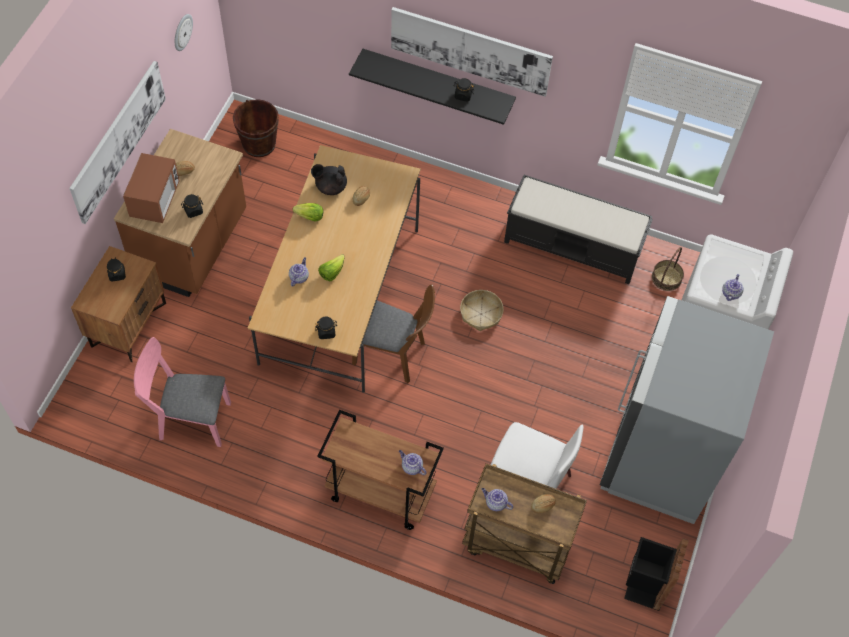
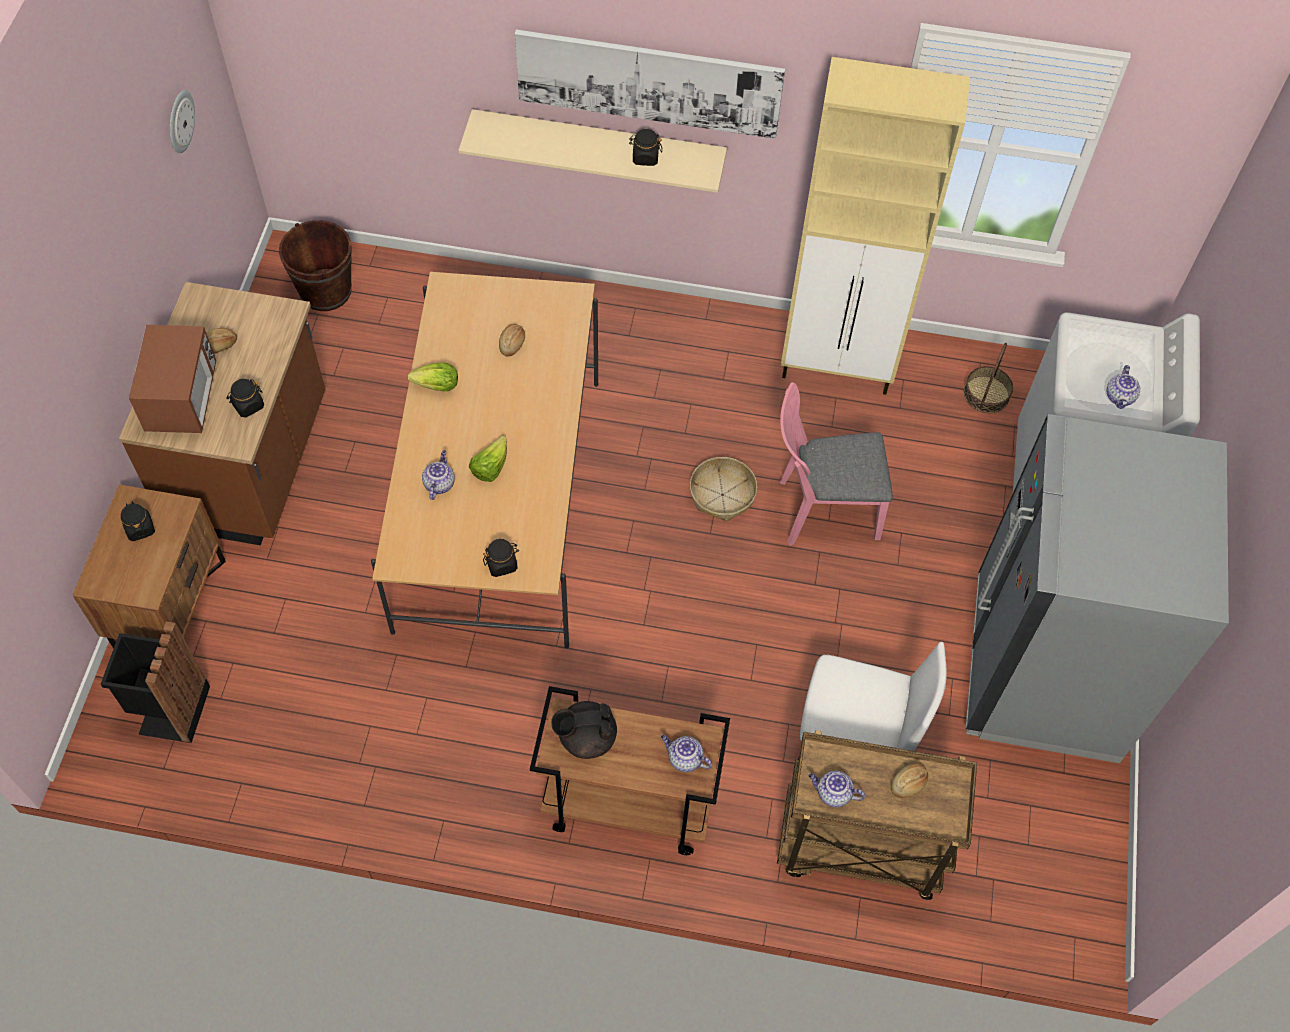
camera: 10 degrees left, 0 degrees up
picture [69,61,166,224] -> none
pink chair [134,337,231,447] -> pink chair moved to [780,382,893,546]
black teapot [311,164,347,195] -> black teapot moved to [551,701,617,759]
black shelf [349,49,516,125] -> beige shelf [458,109,727,193]
brown chair [352,284,435,384] -> none
black bench [504,175,653,284] -> beige cabinet [781,57,970,395]
black trash can [624,537,689,611] -> black trash can moved to [100,621,210,743]

